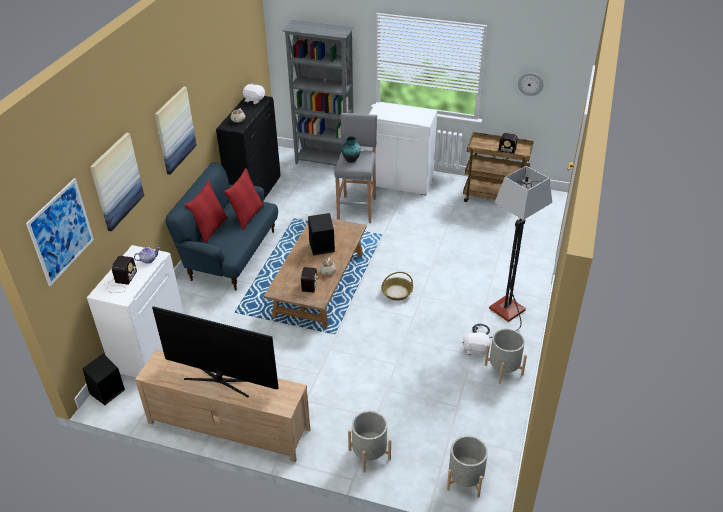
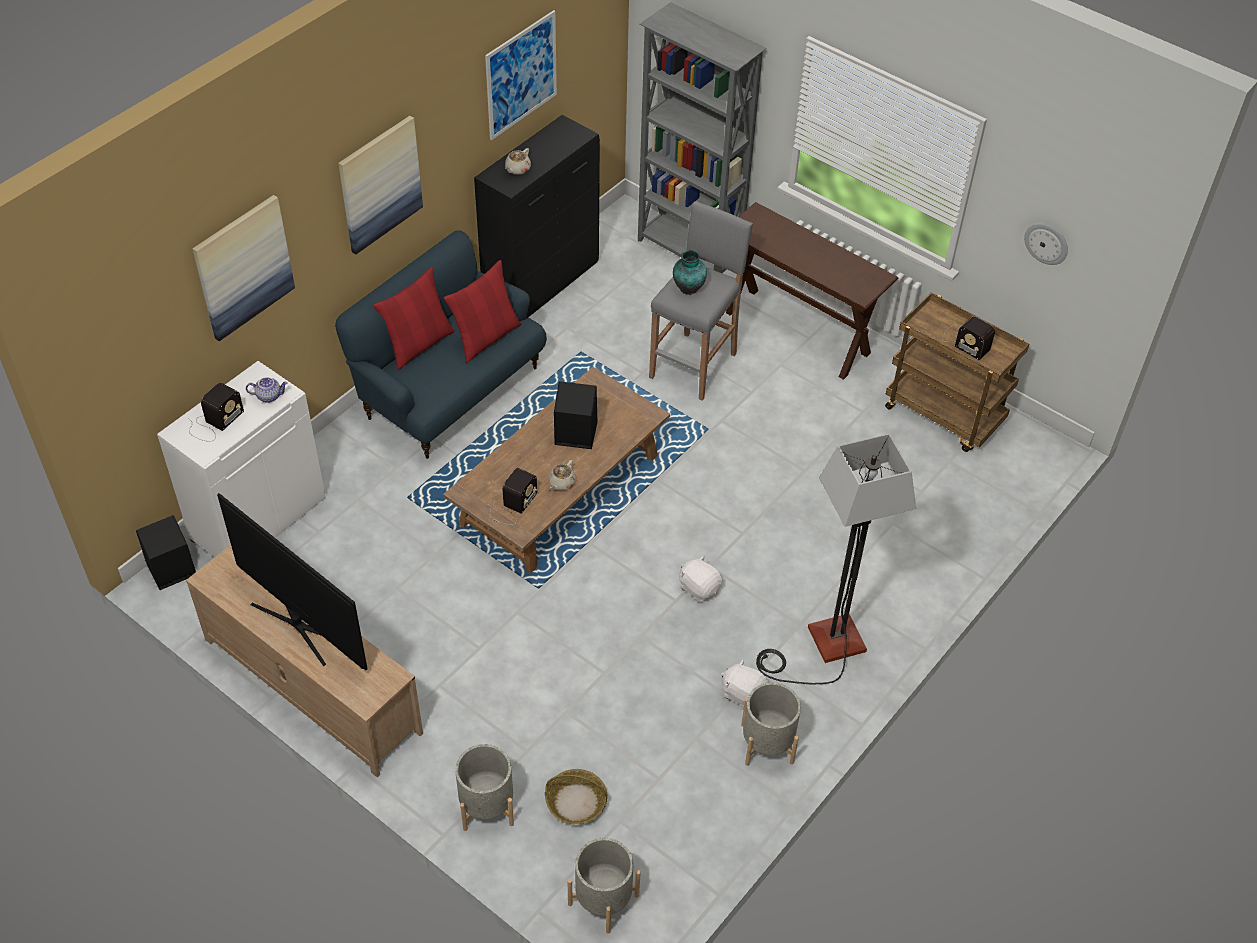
camera: 20 degrees right, 10 degrees up
picture [26,178,94,286] -> picture moved to [485,10,557,140]
white plush toy [242,83,265,104] -> white plush toy moved to [679,556,723,602]
white cabinet [367,102,437,195] -> brown console table [726,202,898,380]
basket [381,272,413,301] -> basket moved to [545,769,608,824]

